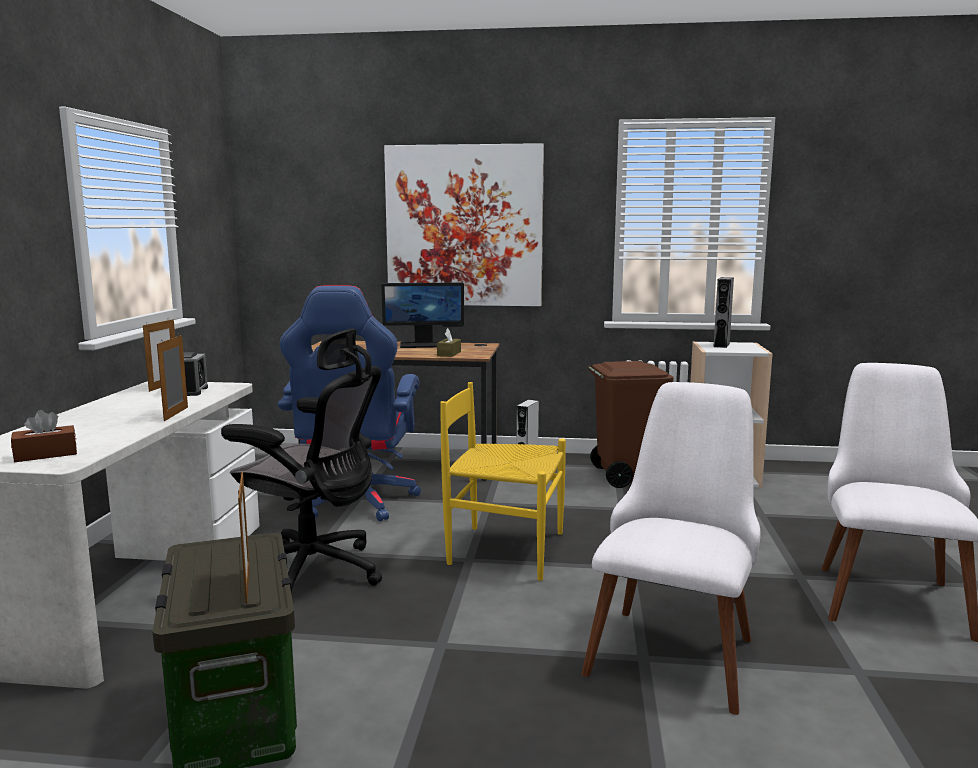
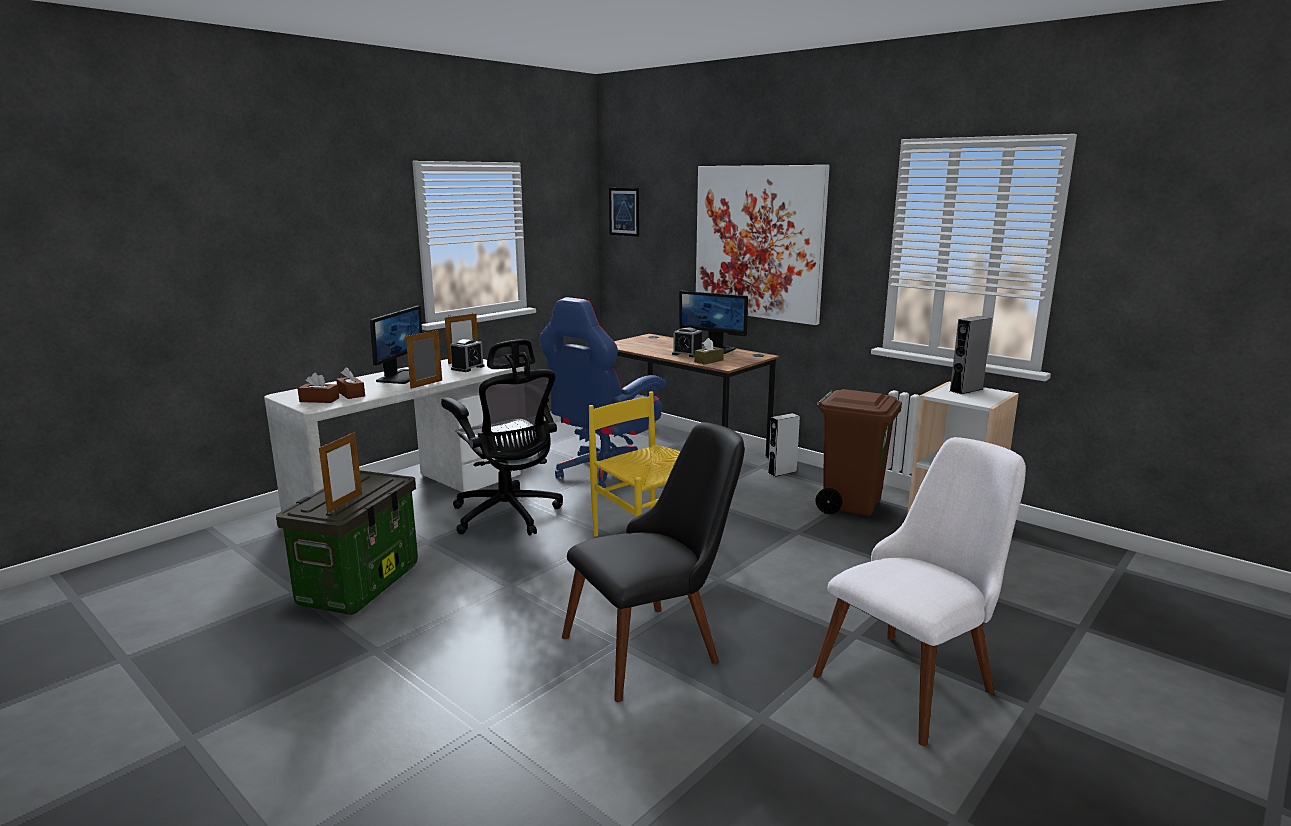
camera: 35 degrees right, 5 degrees up
white chair [582,382,760,715] -> black chair [562,422,745,702]
none -> brown tissue box [336,367,365,399]
none -> monitor [370,306,422,384]
none -> picture [609,188,639,237]
none -> alarm clock [672,328,702,358]

